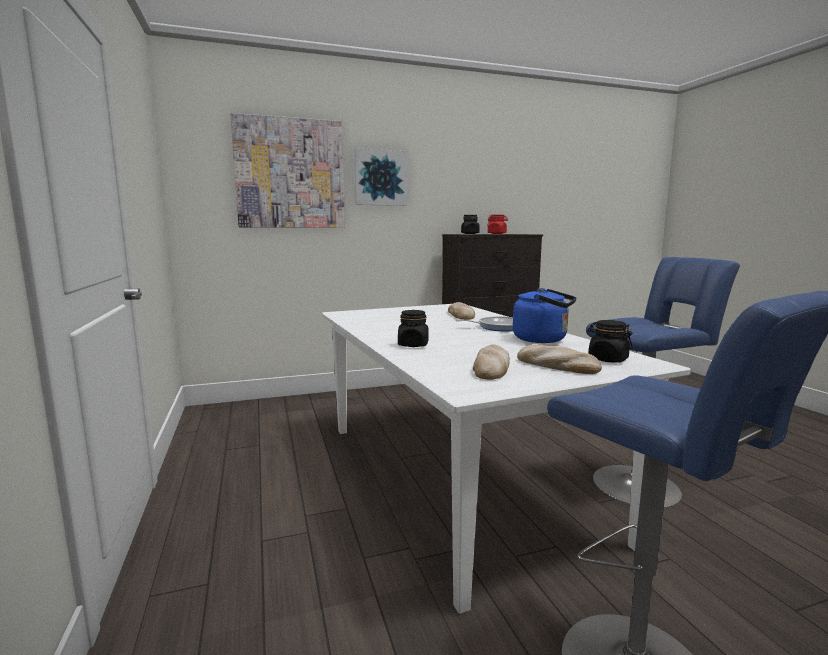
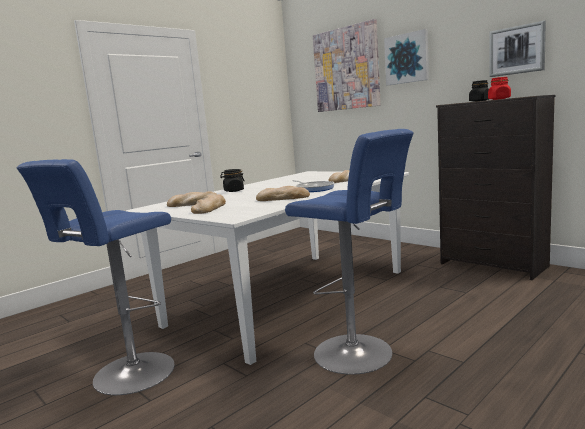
camera: 65 degrees right, 0 degrees up
blue kettle [513,288,576,343] -> bread [256,186,310,201]
black jar [588,320,633,363] -> none
none -> picture [489,21,546,77]

